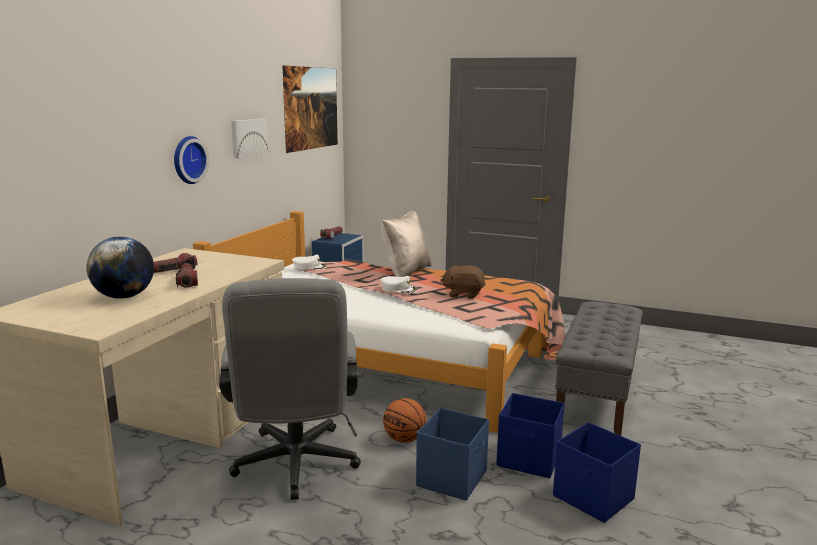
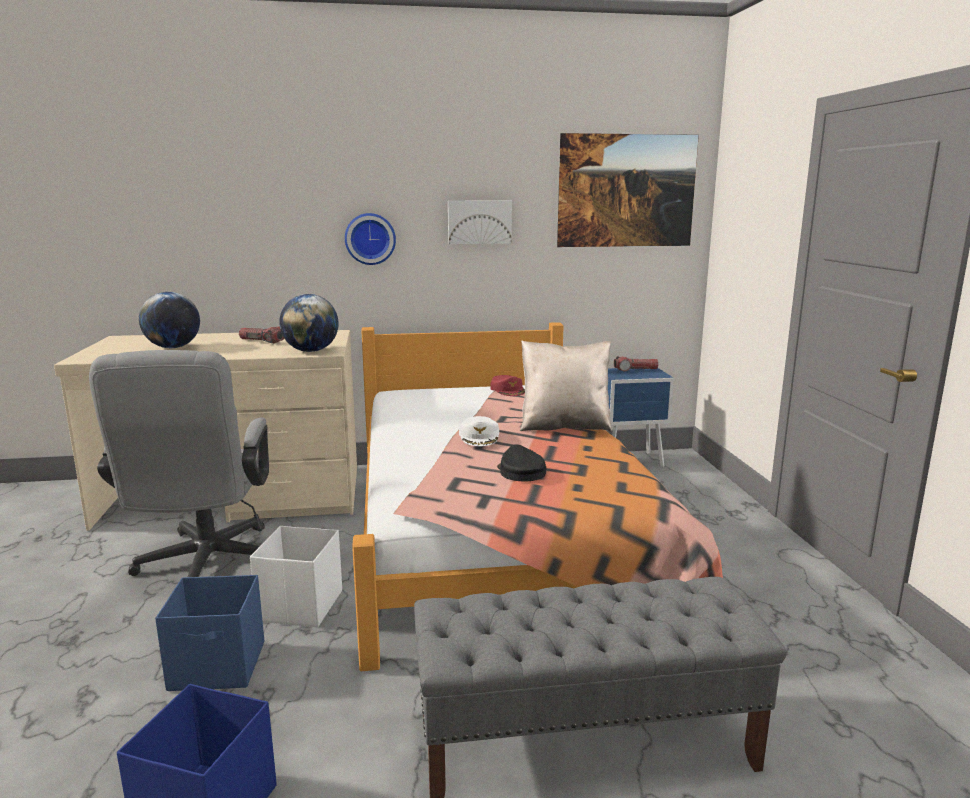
camera: 60 degrees right, 0 degrees up
flashlight [175,263,198,287] -> none
grey office chair [219,278,361,500] -> grey office chair turned 60 degrees counterclockwise [89,350,269,577]
white cap [292,255,327,270] -> red cap [490,375,525,396]
basketball [383,398,427,443] -> white storage box [250,526,342,627]
brown plush toy [440,265,485,299] -> black cap [497,444,546,481]
blue storage box [496,393,565,478] -> none
none -> globe [279,294,339,352]

